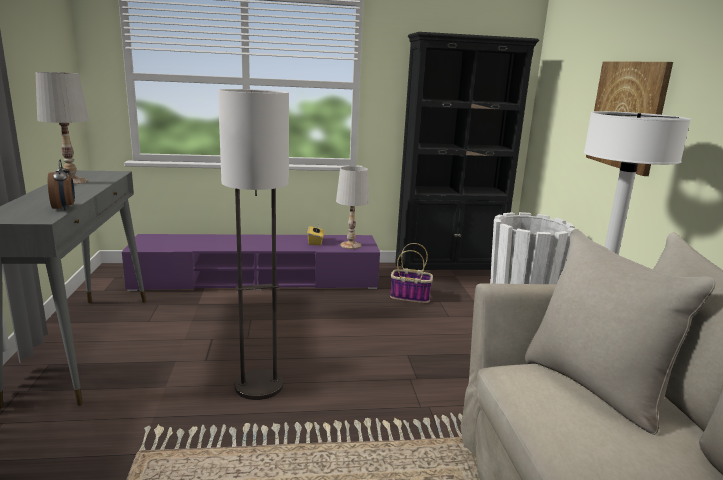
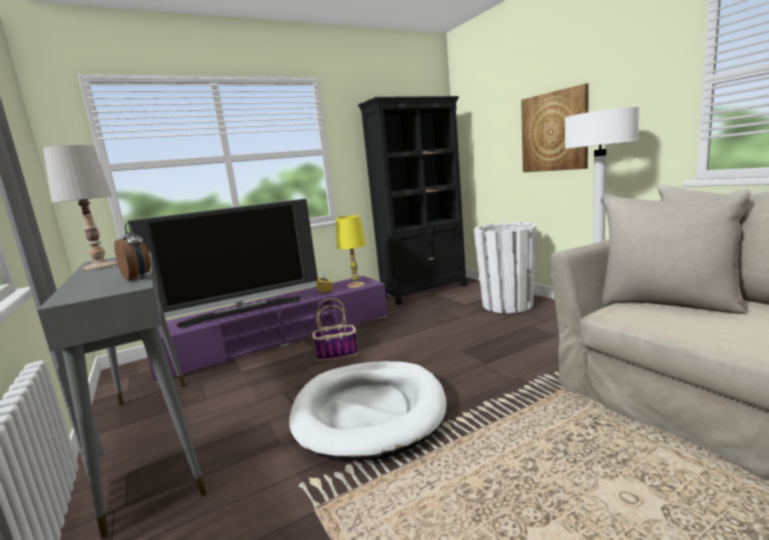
camera: 20 degrees left, 5 degrees down
floor lamp [218,89,289,400] -> white dog bed [289,361,446,460]
white table lamp [336,166,369,249] -> yellow table lamp [336,215,366,288]
basket [390,243,433,303] -> basket moved to [313,298,358,361]
none -> television [128,199,318,328]

